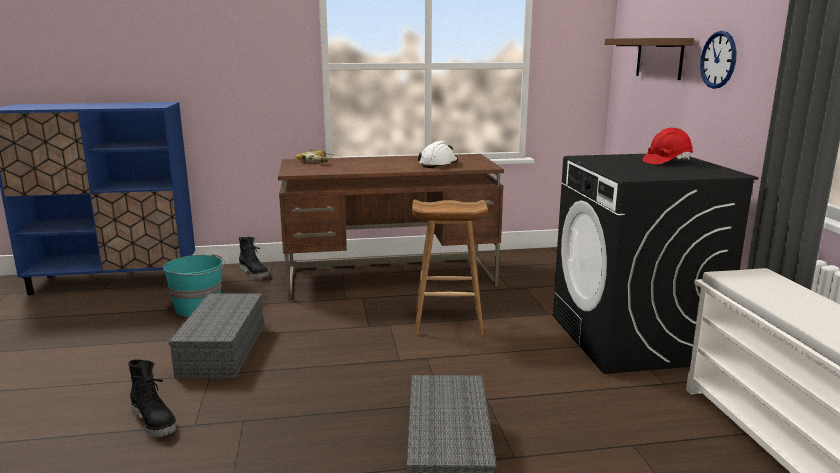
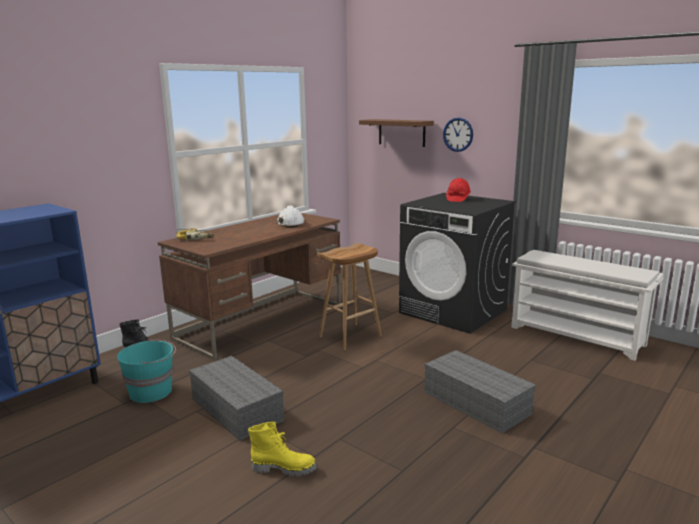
camera: 40 degrees left, 0 degrees up
black boot [128,359,176,437] -> yellow boot [248,422,317,477]

